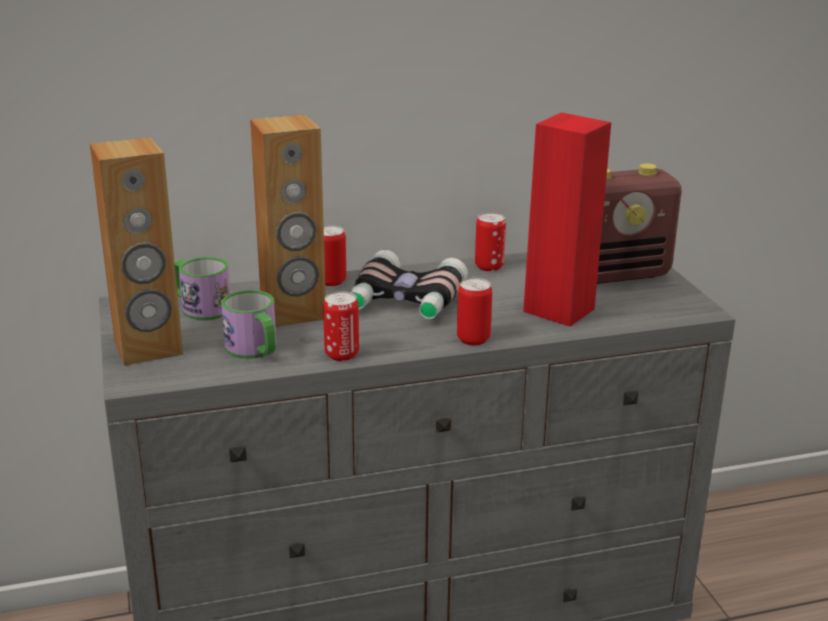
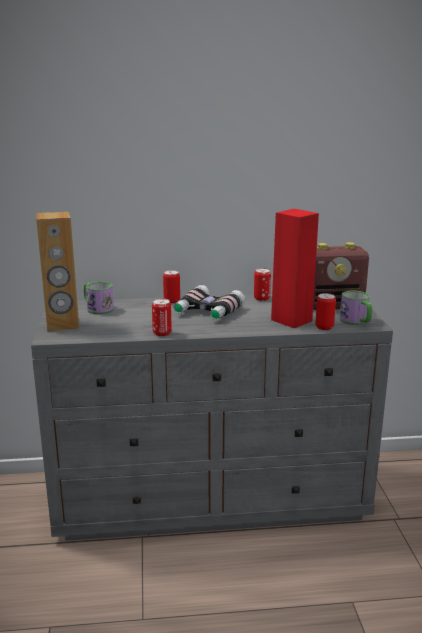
camera: 10 degrees right, 5 degrees down
mug [221,290,276,359] -> mug moved to [340,291,372,325]
brown speaker [250,114,326,327] -> none
can [457,278,492,345] -> can moved to [315,293,336,330]

